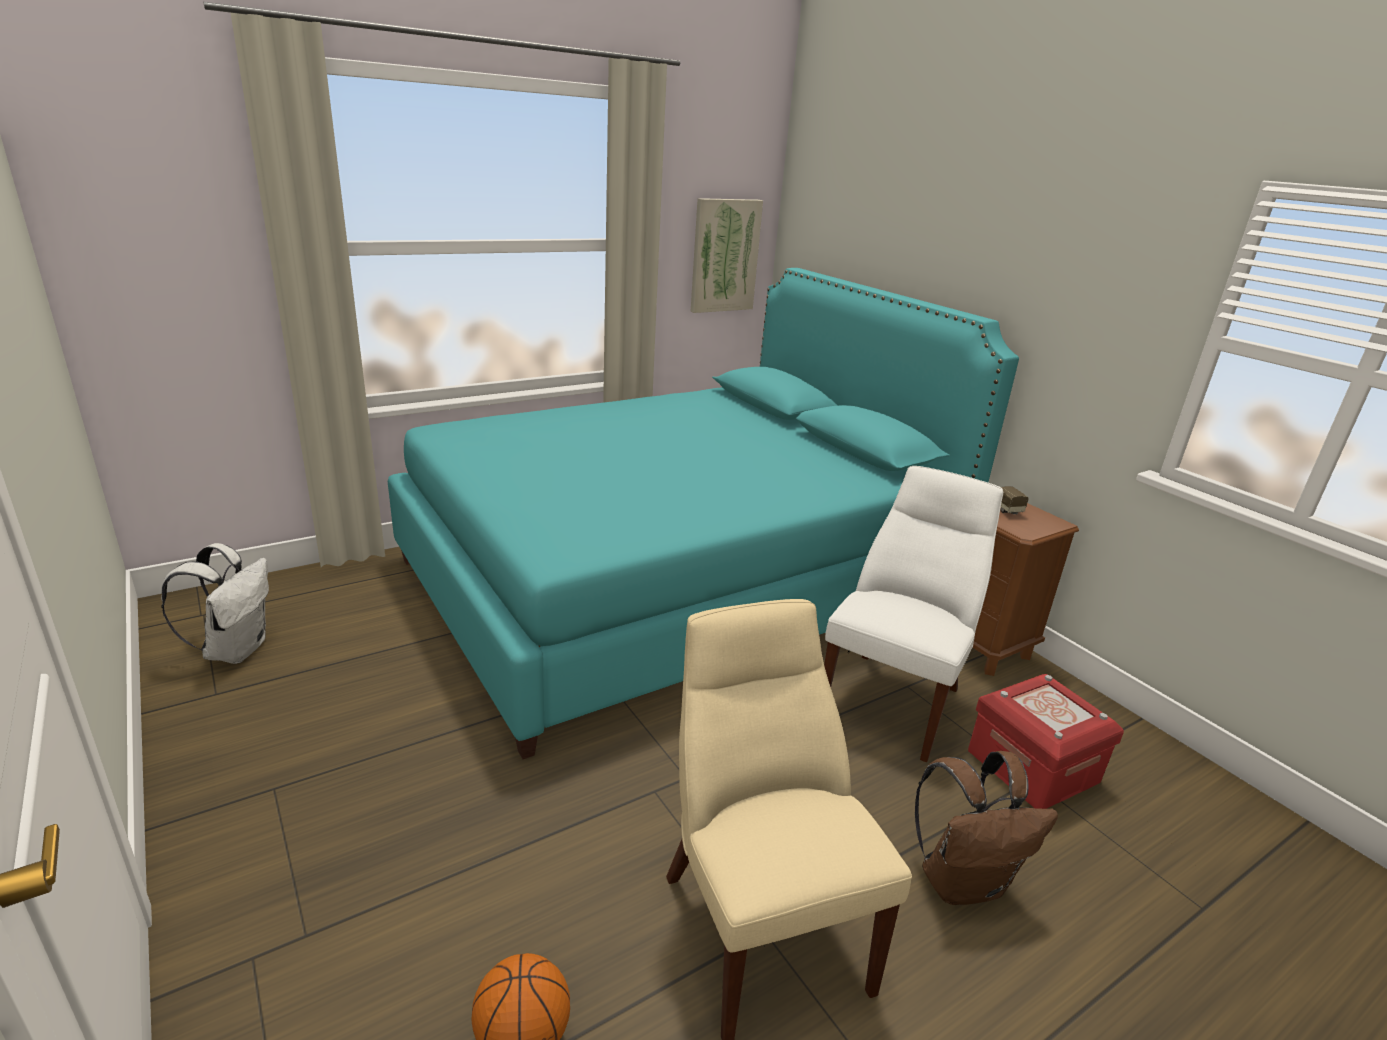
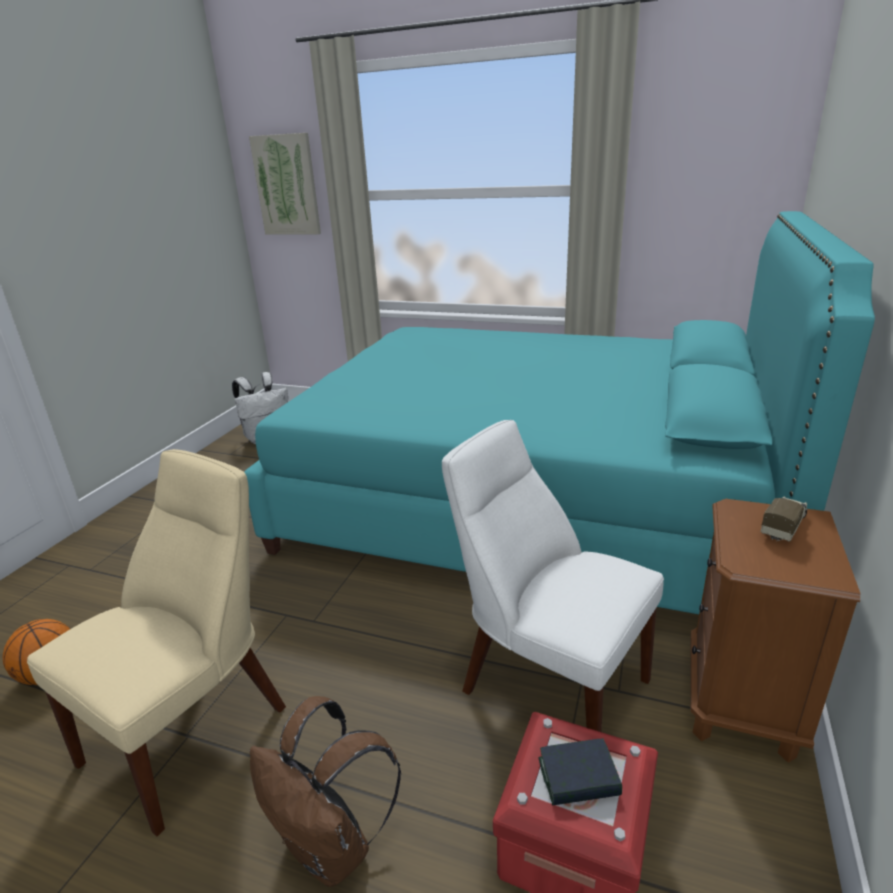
camera: 55 degrees right, 0 degrees up
picture [691,198,763,313] -> picture moved to [249,133,321,235]
white chair [824,466,1003,762] -> white chair turned 135 degrees counterclockwise [442,420,664,732]
none -> book [538,738,622,806]

